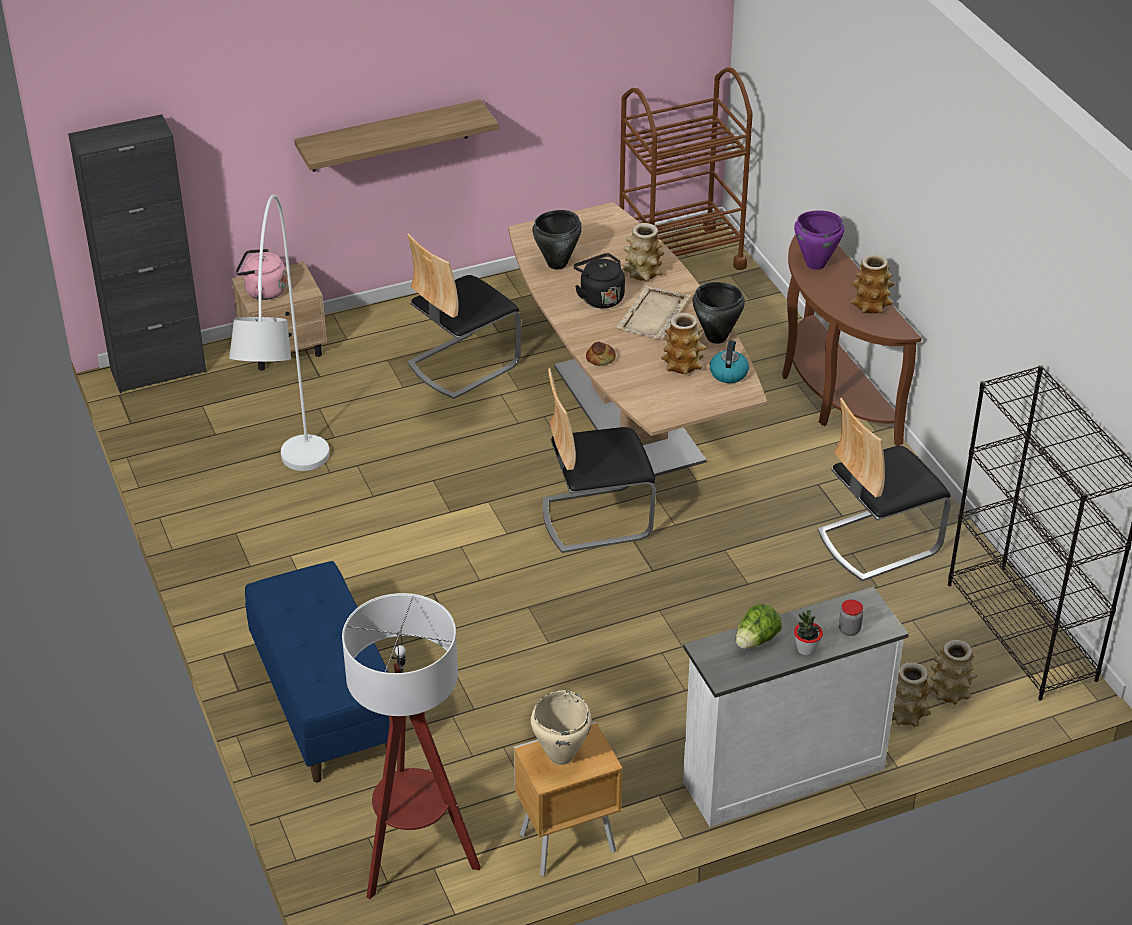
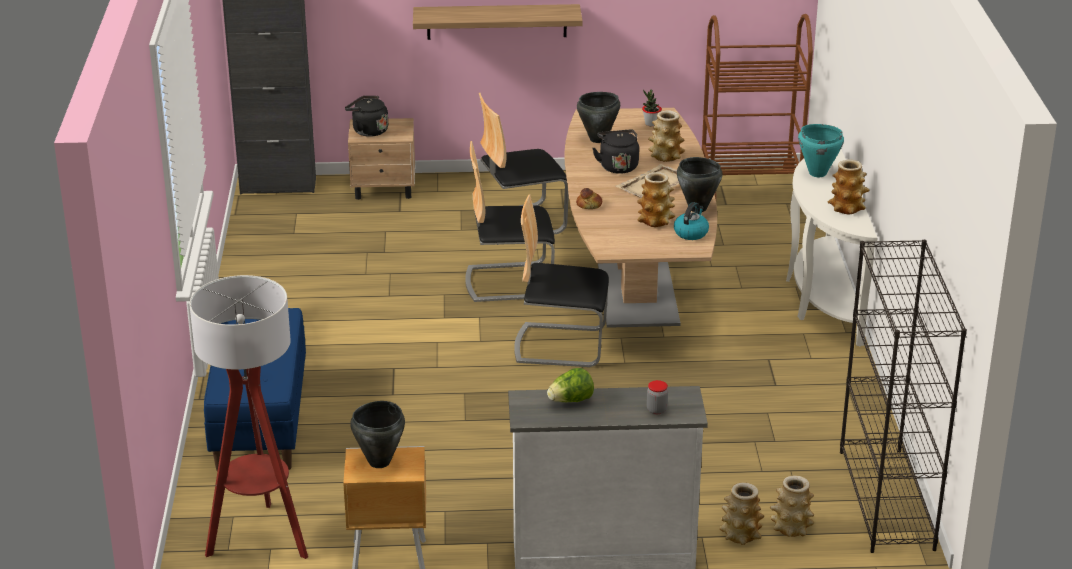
camera: 20 degrees right, 10 degrees down
white floor lamp [229,194,330,471] -> none
pink kettle [236,249,287,300] -> black kettle [345,96,388,137]
beige cooking pot [531,690,592,765] -> black cooking pot [350,401,405,468]
brown console table [782,235,922,446] -> white console table [786,149,877,347]
purple cooking pot [794,210,844,270] -> turquoise cooking pot [798,124,844,177]
potted plant [794,610,823,656] -> potted plant moved to [642,90,662,126]
chair [818,398,951,581] -> chair moved to [465,141,555,302]

